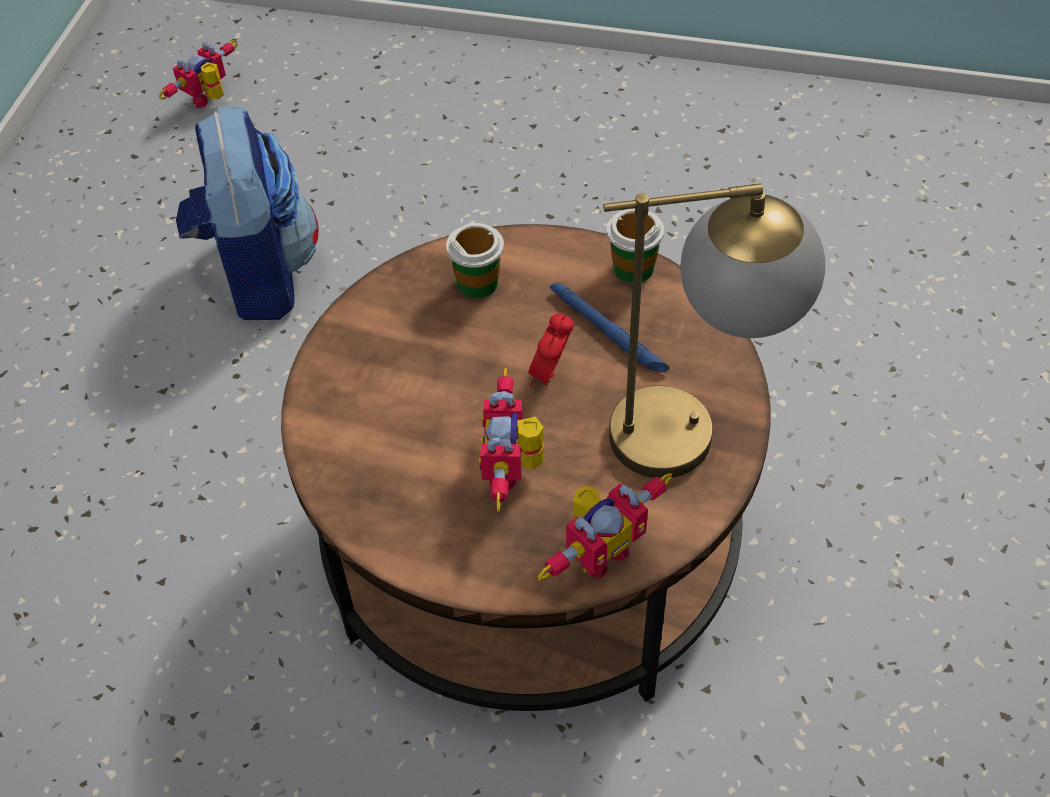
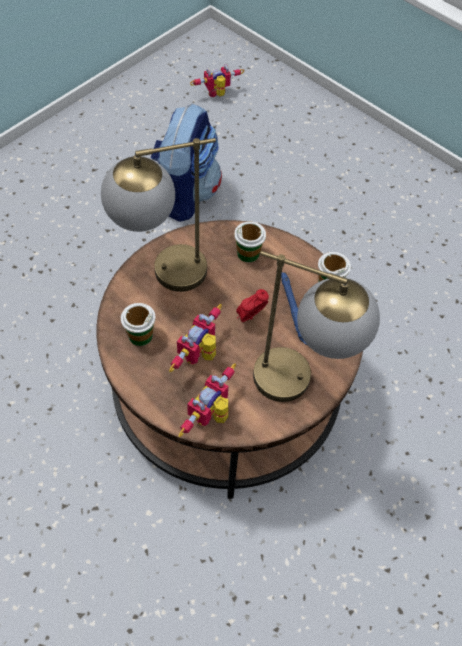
camera: 25 degrees right, 5 degrees up
toy robot [538,473,672,581] -> toy robot turned 135 degrees clockwise [178,363,236,437]
none -> table lamp [101,138,216,292]
none -> cup [121,303,156,346]

